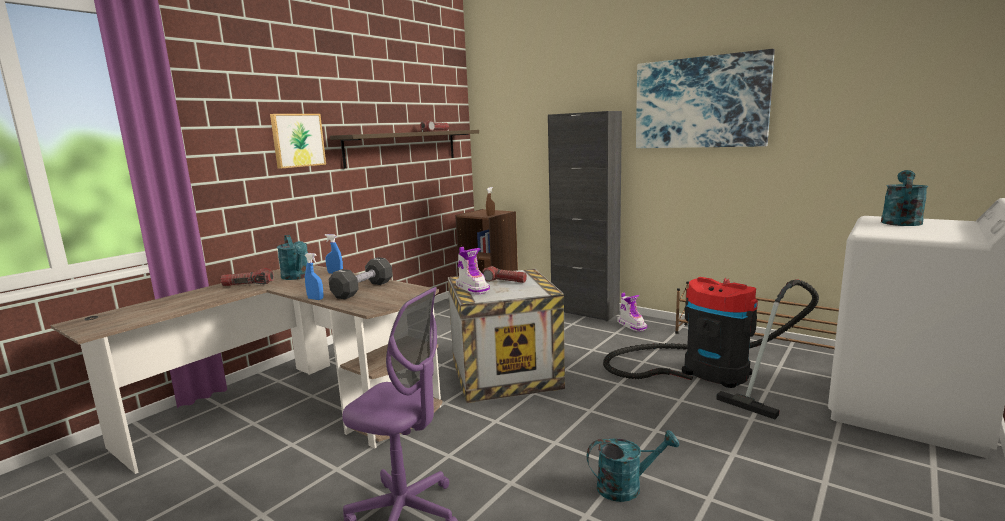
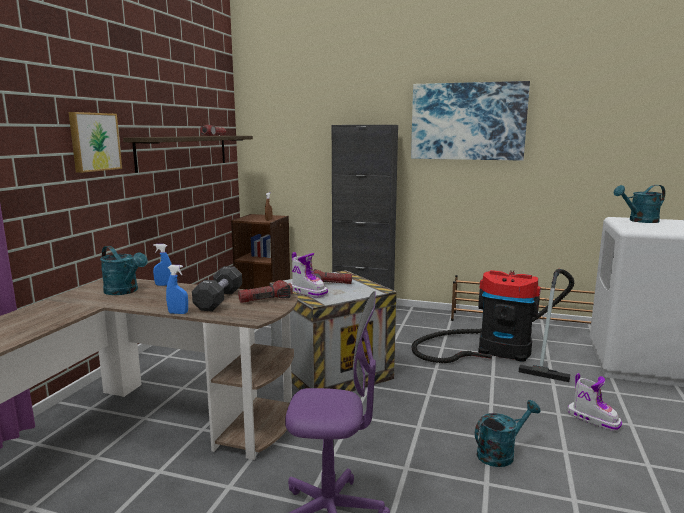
camera: 20 degrees left, 0 degrees up
flashlight [221,268,274,286] -> flashlight moved to [238,280,293,303]
boot [617,293,647,332] -> boot moved to [568,373,622,431]
turquoise watering can [881,170,928,226] -> turquoise watering can turned 120 degrees counterclockwise [614,185,665,223]

